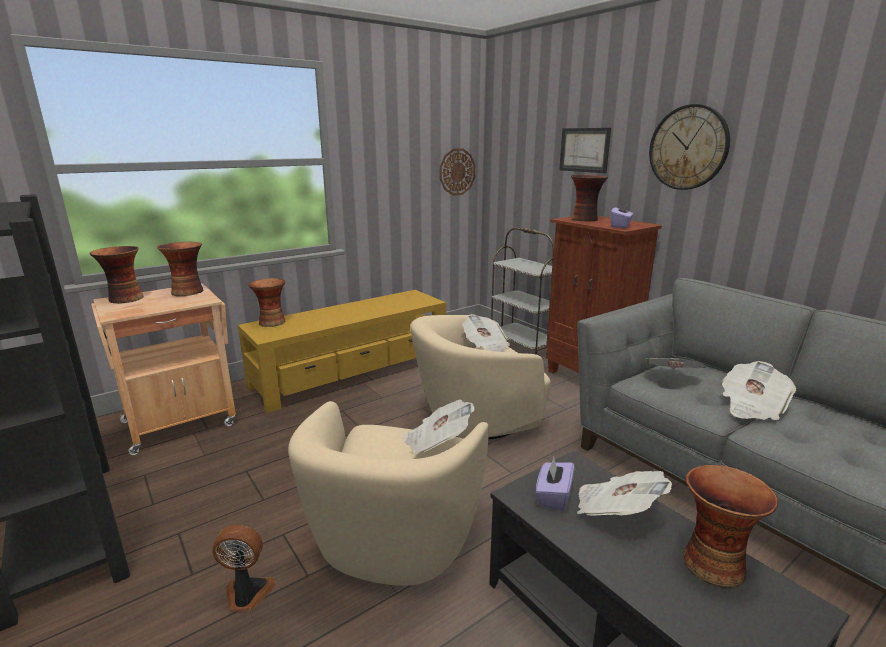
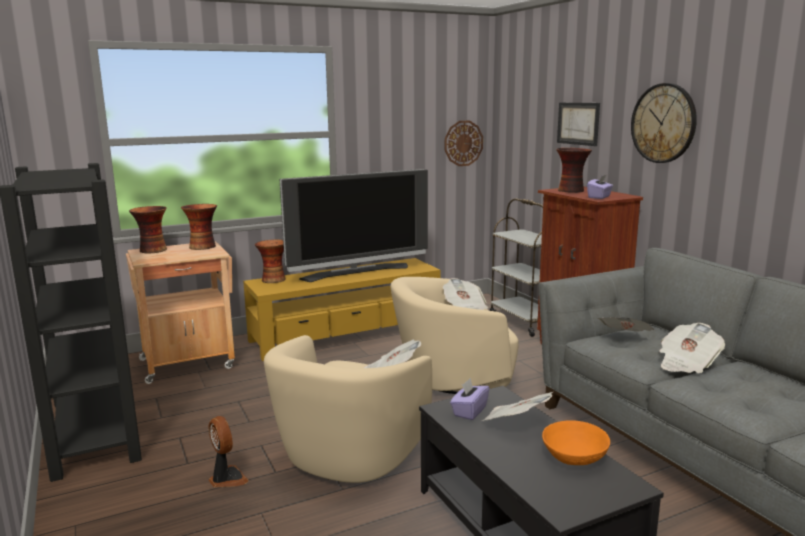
camera: 10 degrees right, 5 degrees down
fan [212,525,276,612] -> fan turned 45 degrees clockwise [209,416,249,487]
vase [683,465,778,588] -> orange bowl [542,420,610,465]
none -> television [279,169,428,282]

